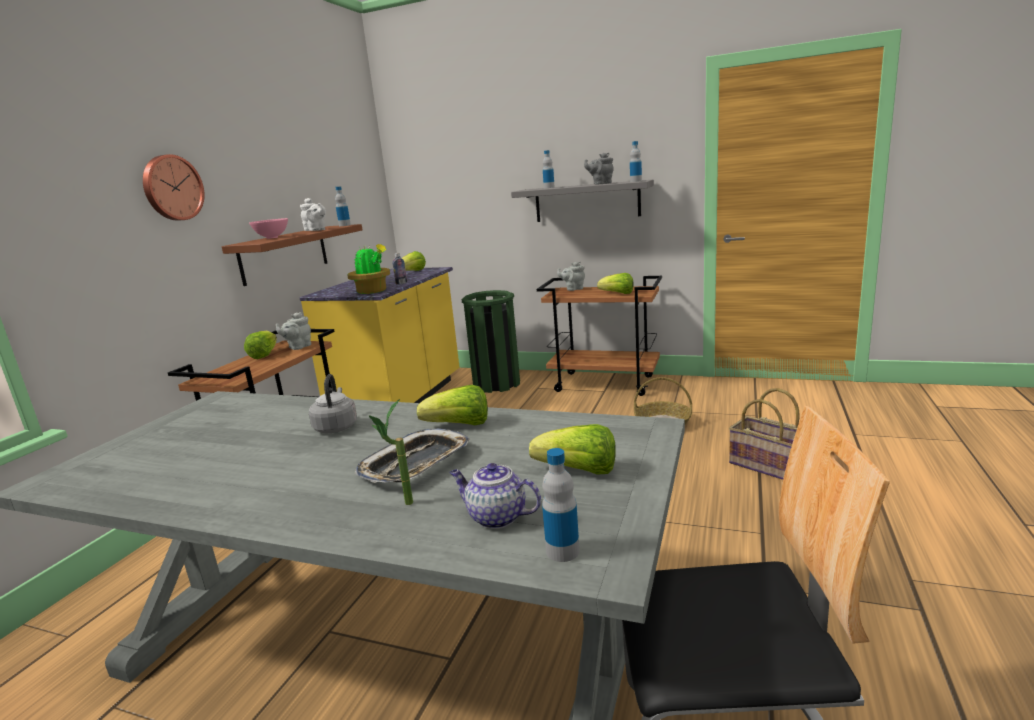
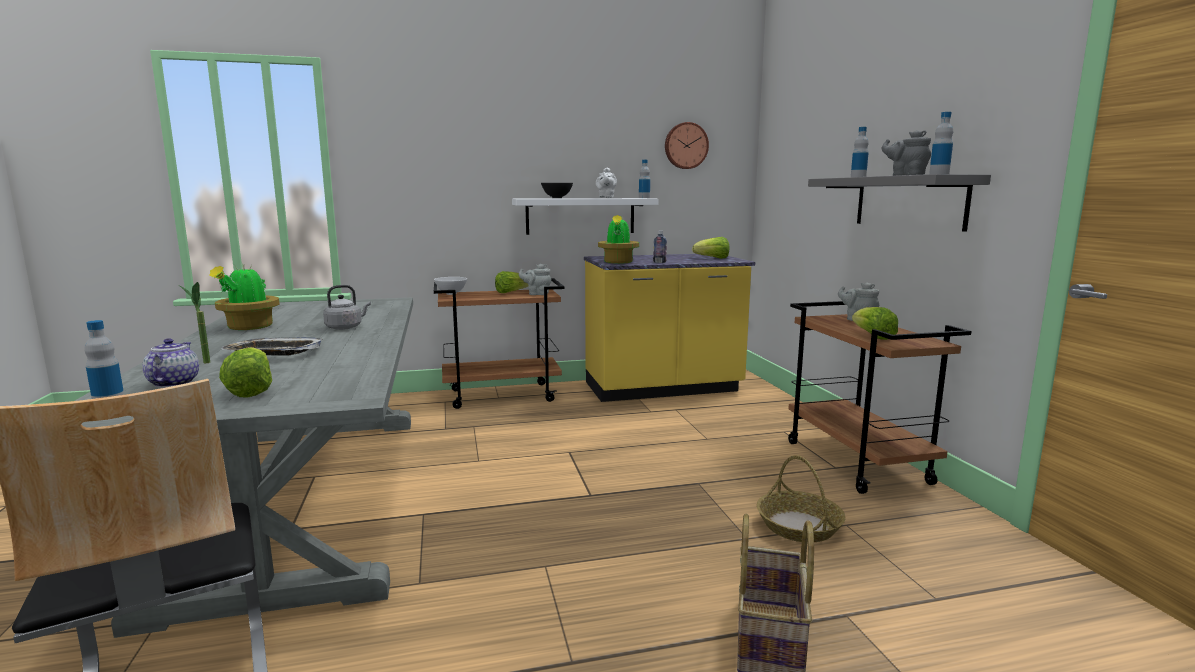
camera: 55 degrees right, 5 degrees down
wall clock [143,154,205,221] -> wall clock moved to [665,122,709,169]
brown shelf [222,224,363,286] -> white shelf [512,198,659,235]
pink bowl [249,218,288,239] -> black bowl [541,183,573,198]
lettuce [417,385,488,425] -> none
green trash can [462,290,520,393] -> none
none -> potted plant [209,263,280,330]
none -> white bowl [434,277,467,295]

